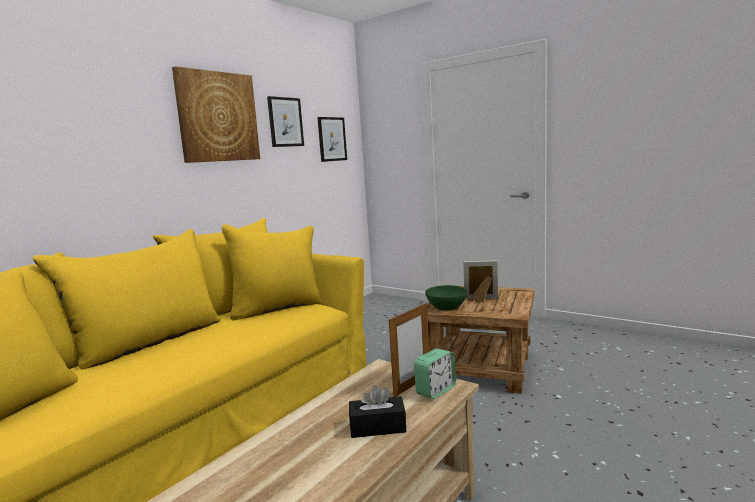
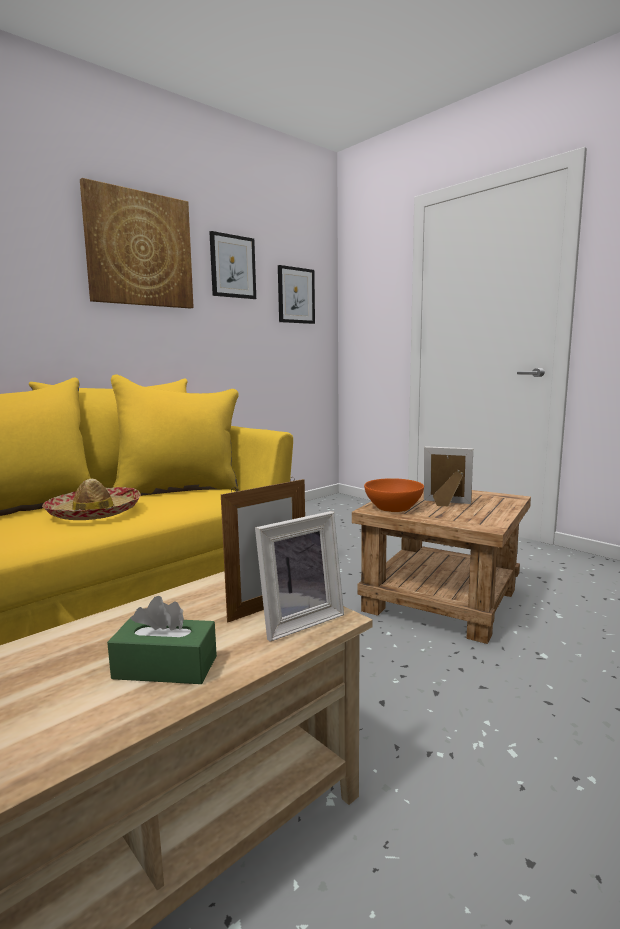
camera: 10 degrees right, 0 degrees up
black tissue box [349,385,407,438] -> green tissue box [107,596,217,684]
alarm clock [414,348,456,399] -> picture frame [255,511,344,642]
green bowl [425,285,468,310] -> orange bowl [364,478,424,512]
none -> hat [42,479,141,520]

